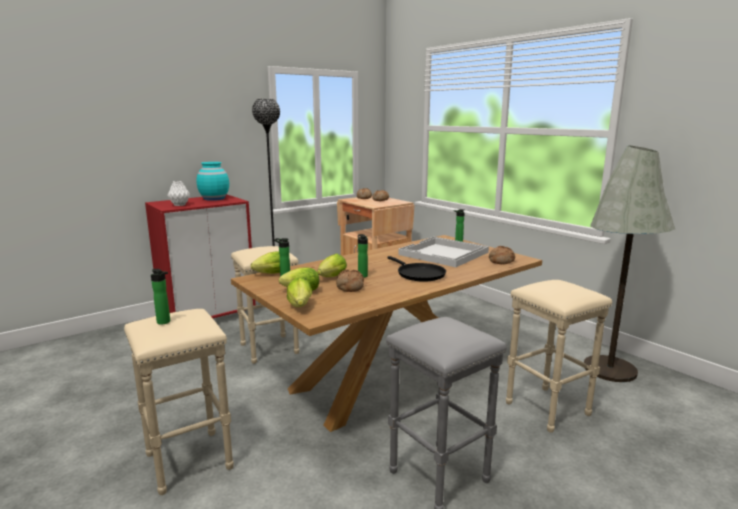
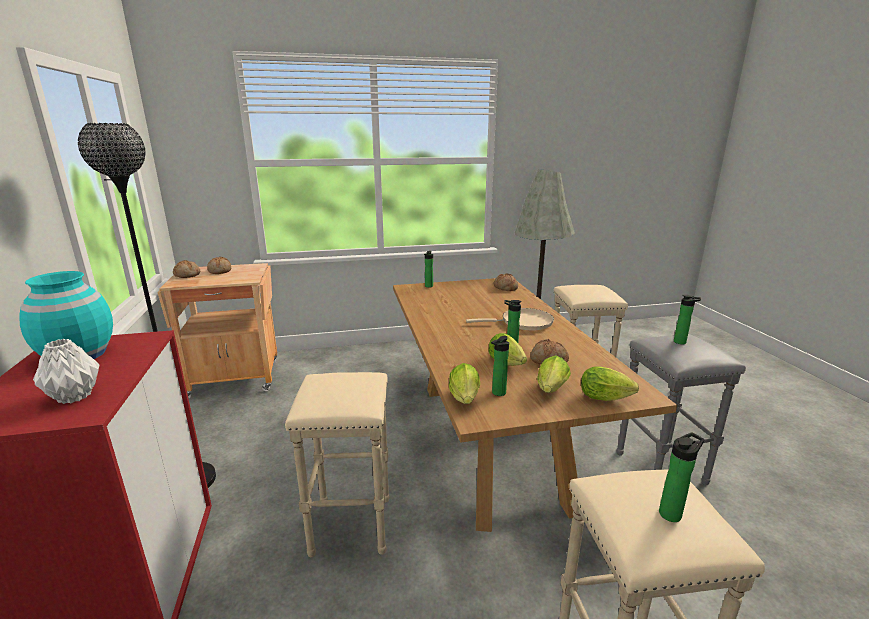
camera: 65 degrees left, 5 degrees up
black frying pan [387,256,446,282] -> beige frying pan [466,308,554,330]
white tray [398,237,489,267] -> none
none -> bottle [674,295,701,344]

